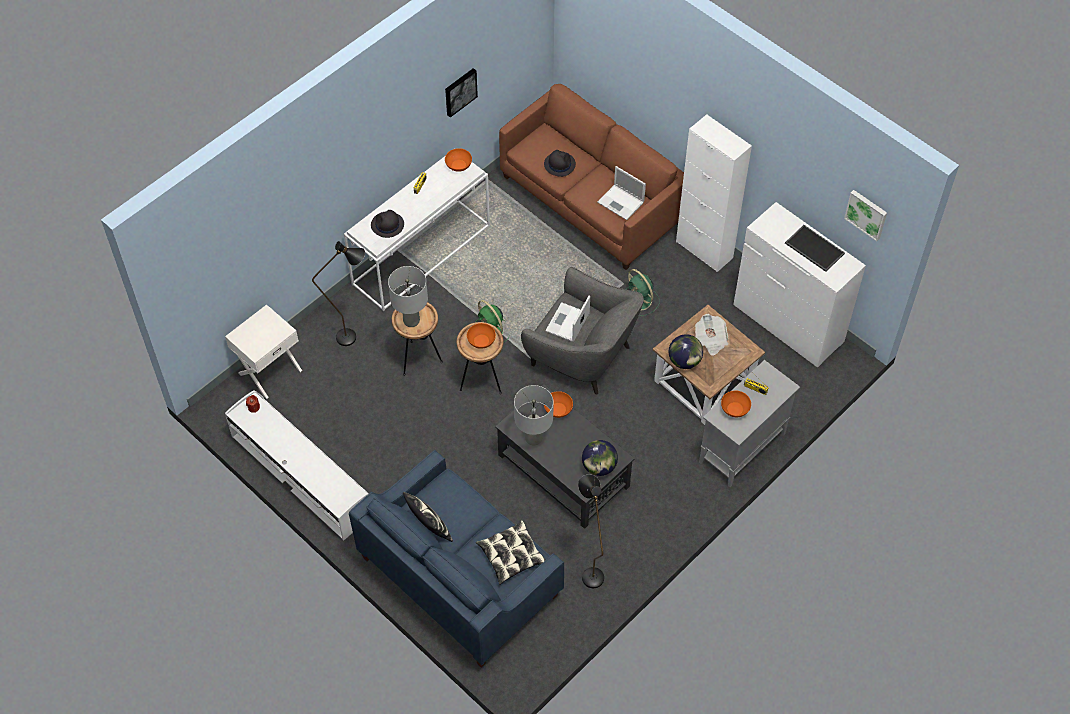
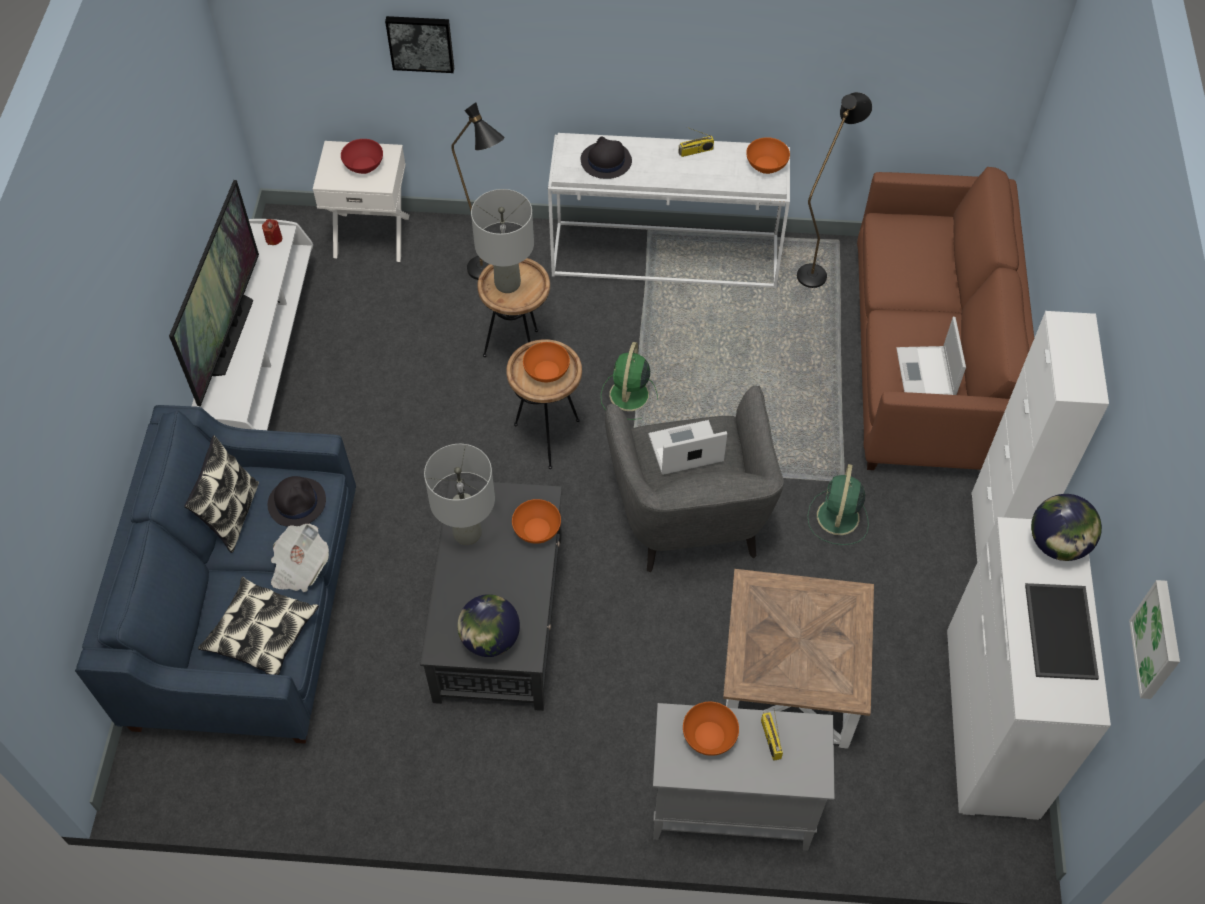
camera: 50 degrees right, 0 degrees up
picture [445,68,478,117] -> picture moved to [385,16,454,73]
black hat [544,150,576,177] -> black hat moved to [268,476,326,527]
black floor lamp [578,474,604,588] -> black floor lamp moved to [797,92,872,288]
globe [669,334,703,369] -> globe moved to [1031,494,1102,561]
newspaper [695,314,729,356] -> newspaper moved to [271,524,329,592]
none -> television [169,180,259,406]
none -> red bowl [341,139,383,174]

